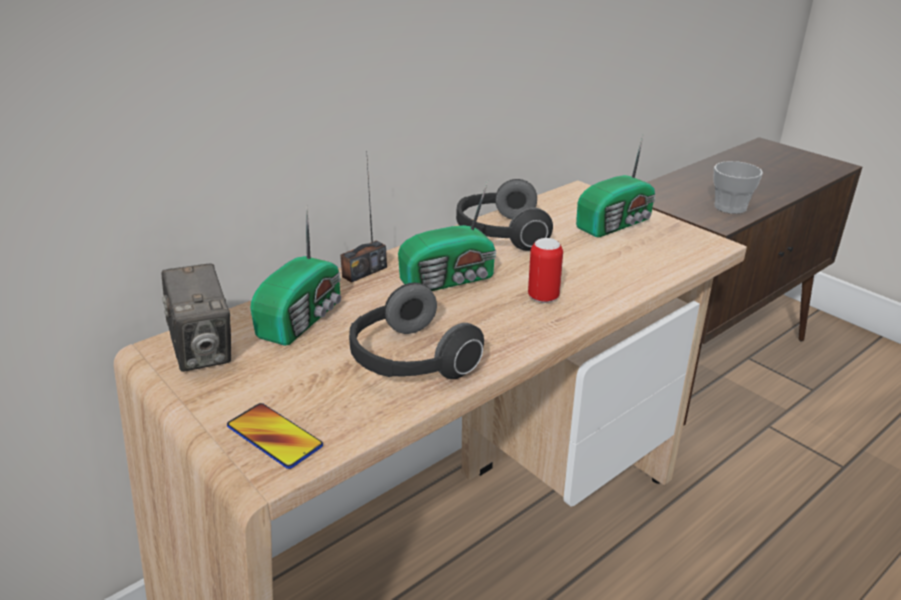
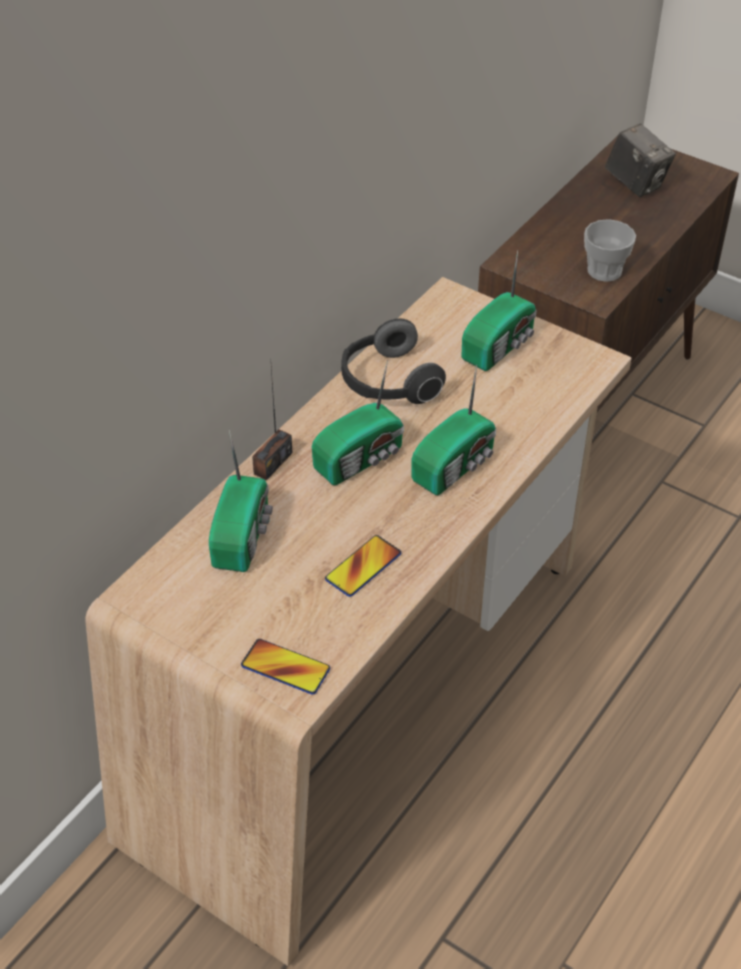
camera: 15 degrees left, 15 degrees up
camera [161,263,231,372] -> camera moved to [605,124,676,197]
headphones [349,283,484,379] -> phone [325,535,401,597]
can [528,238,563,303] -> radio [412,364,496,495]

